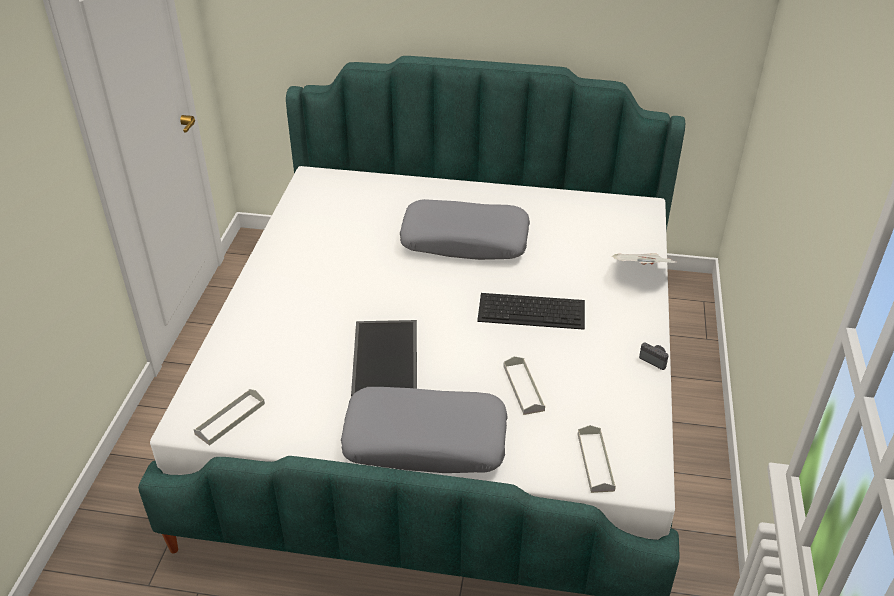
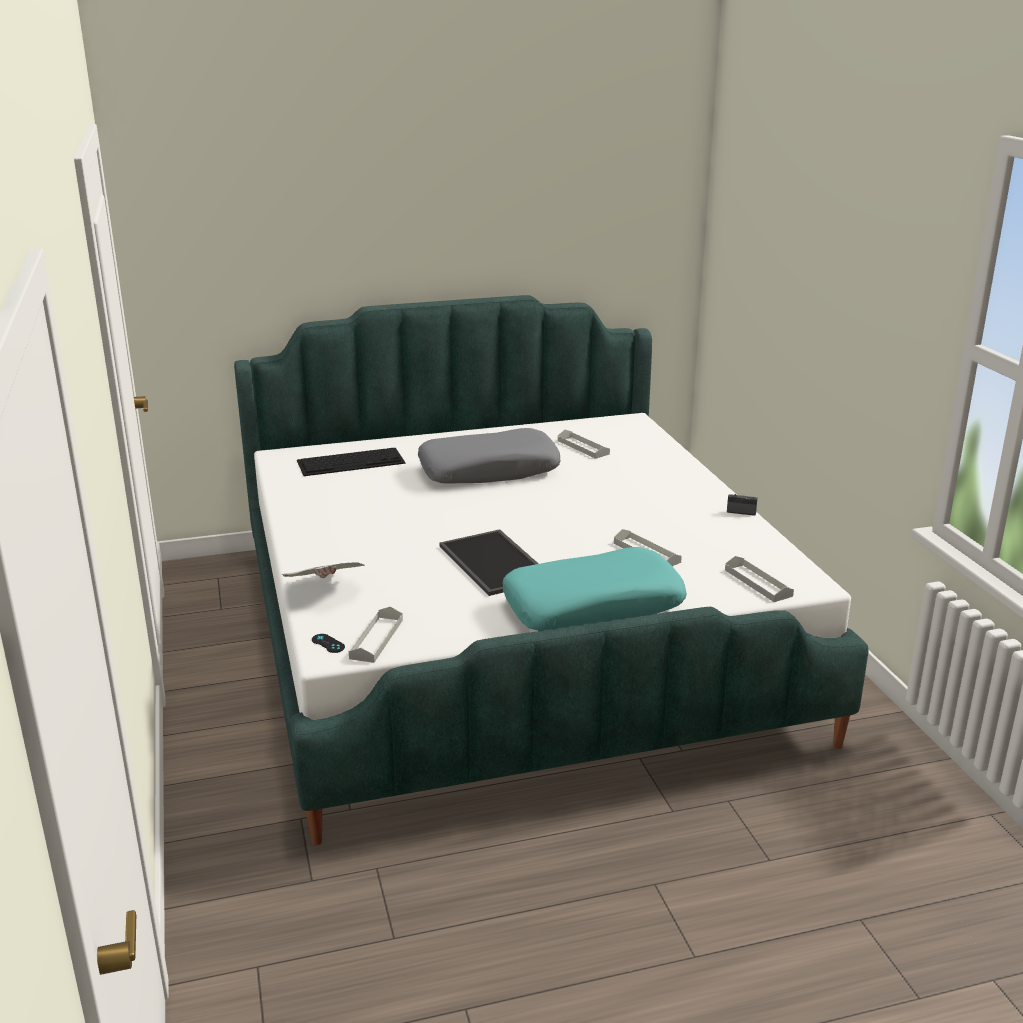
camera: 25 degrees left, 15 degrees down
grey pillow [341,387,508,473] -> turquoise pillow [502,547,687,631]
keyboard [477,293,585,330] -> keyboard moved to [297,448,406,476]
newspaper [612,253,677,265] -> newspaper moved to [282,563,364,578]
none -> black game controller [312,634,345,653]
none -> grey tray [558,430,610,459]

